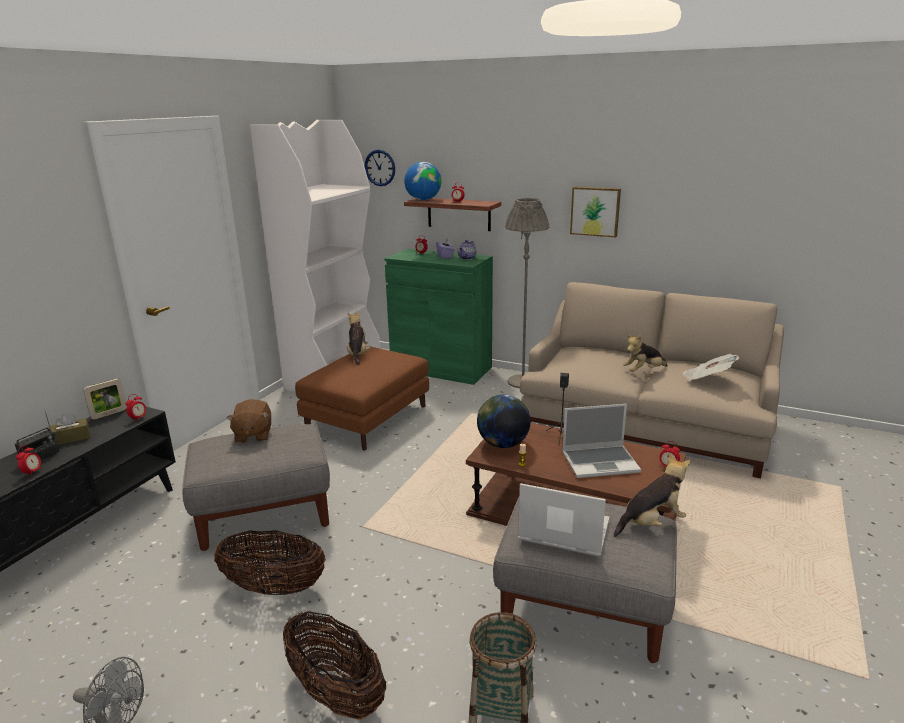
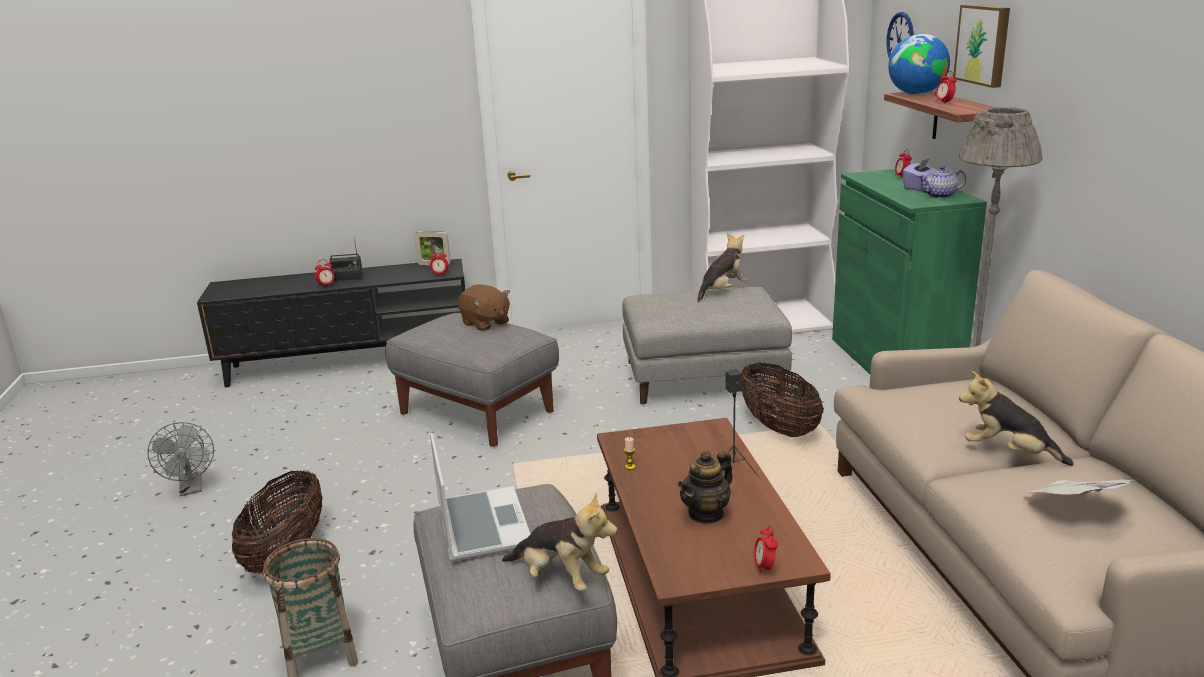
camera: 55 degrees right, 0 degrees up
brown tissue box [48,413,90,445] -> none
basket [214,530,326,595] -> basket moved to [742,363,824,437]
brown plush toy [226,399,271,443] -> brown plush toy turned 90 degrees counterclockwise [458,284,510,331]
brown ottoman [295,346,429,451] -> grey ottoman [622,287,792,404]
globe [477,395,531,448] -> none
laptop [562,404,641,478] -> teapot [678,451,733,525]
picture [570,187,621,237] -> picture moved to [953,4,1010,88]

